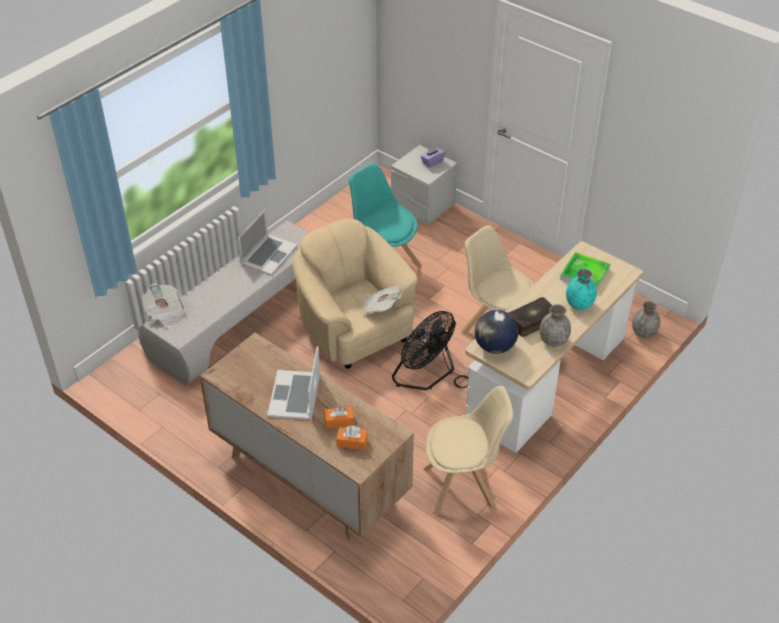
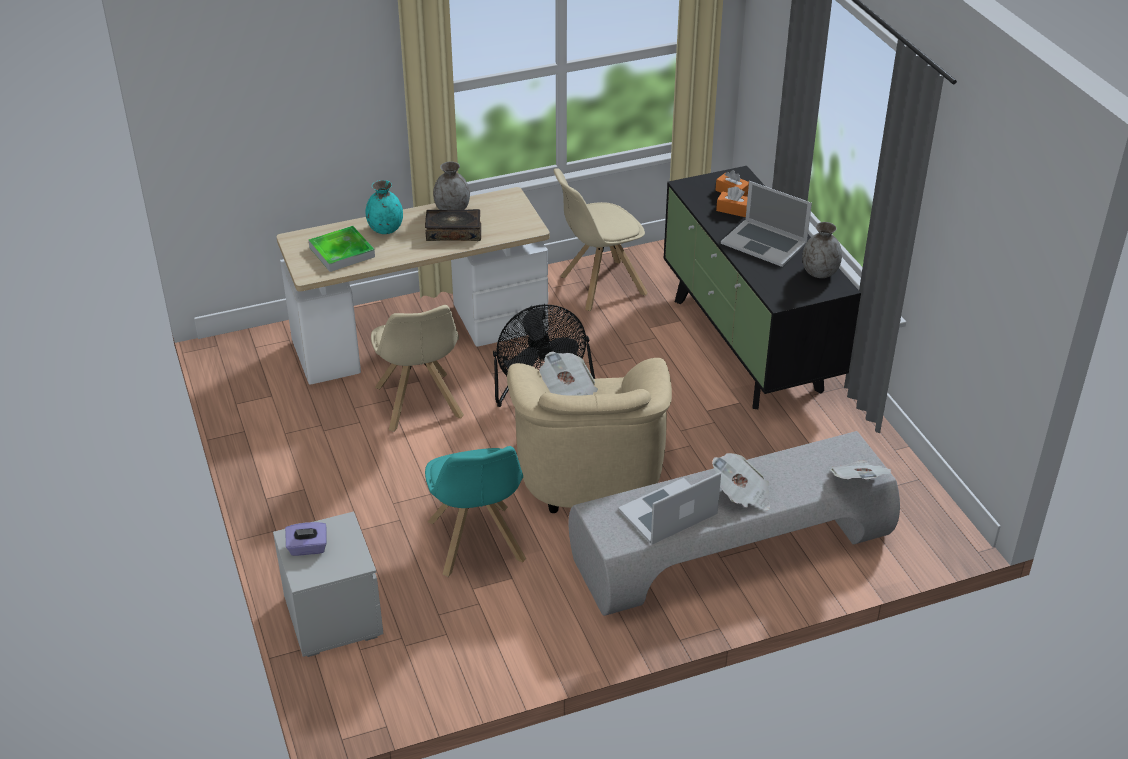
camera: 150 degrees left, 5 degrees down
green dresser [200,333,414,541] -> black dresser [663,166,861,409]
laptop [267,346,320,420] -> laptop turned 90 degrees clockwise [721,181,812,267]
beige chair [423,386,513,516] -> beige chair turned 45 degrees counterclockwise [553,168,648,311]
globe [475,310,518,354] -> none
grey vase [632,301,660,338] -> grey vase moved to [802,222,842,278]
none -> newspaper [712,453,770,510]

